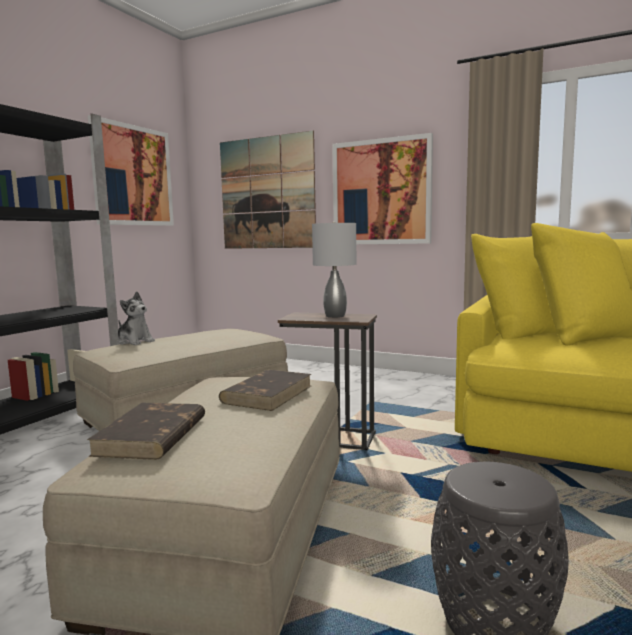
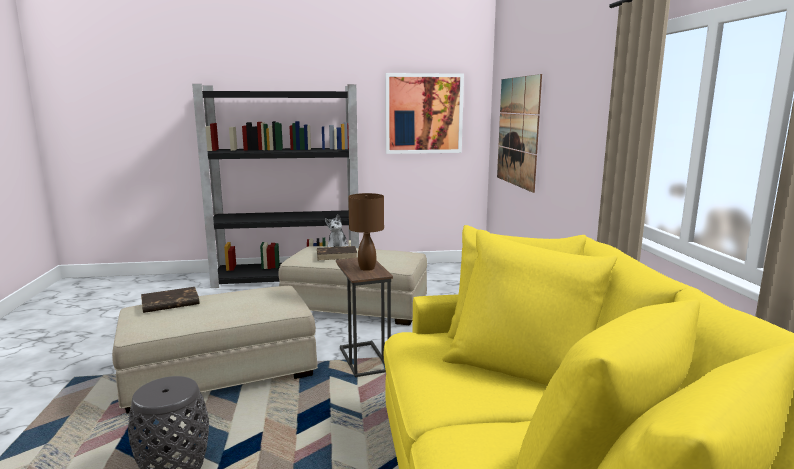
camera: 55 degrees right, 5 degrees up
brown book [219,370,311,411] -> brown book moved to [317,246,357,260]
grey table lamp [312,222,356,318] -> brown table lamp [348,193,384,271]
picture [332,133,433,244] -> none

